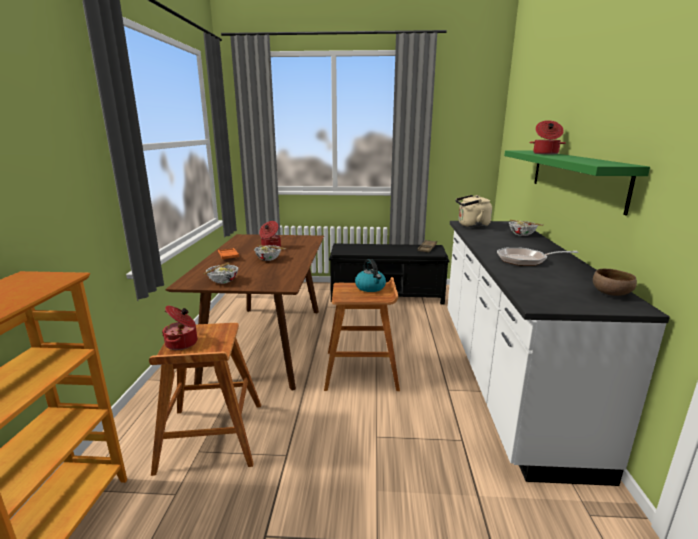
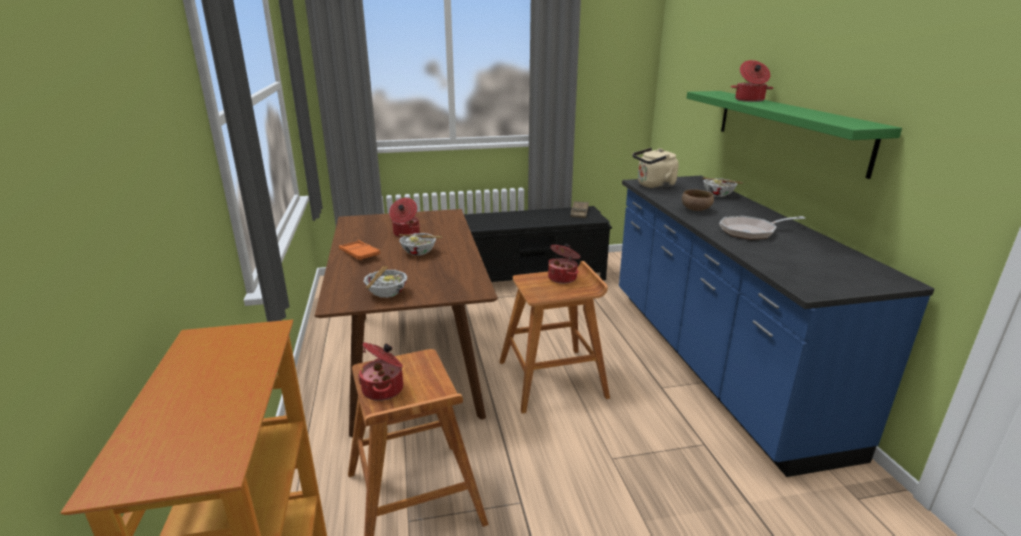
camera: 15 degrees left, 5 degrees up
kettle [355,259,386,292] -> cooking pot [548,244,580,284]
white counter [448,221,670,486] -> blue counter [619,176,934,477]
brown bowl [593,269,637,296] -> brown bowl moved to [682,189,714,211]

